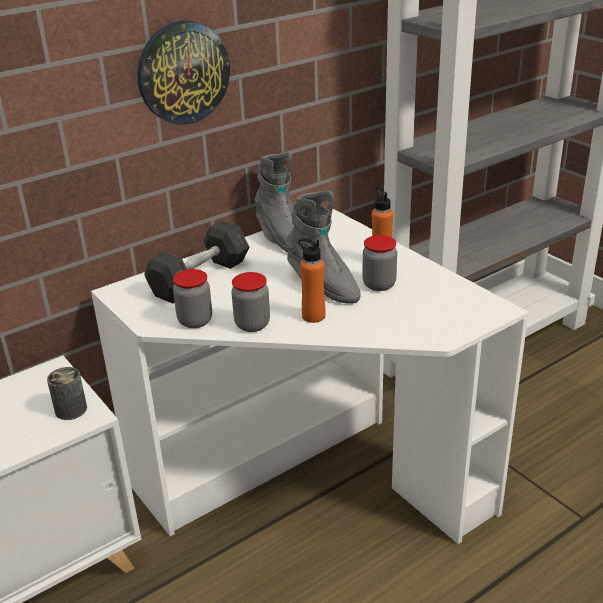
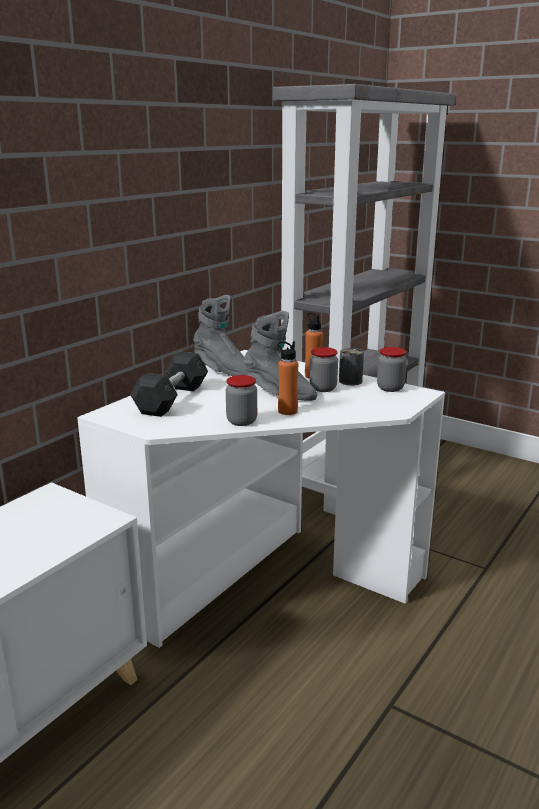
camera: 20 degrees left, 10 degrees down
can [47,367,87,420] -> can moved to [339,348,364,385]
wall clock [137,21,230,125] -> none
jar [173,269,212,328] -> jar moved to [377,347,407,392]

